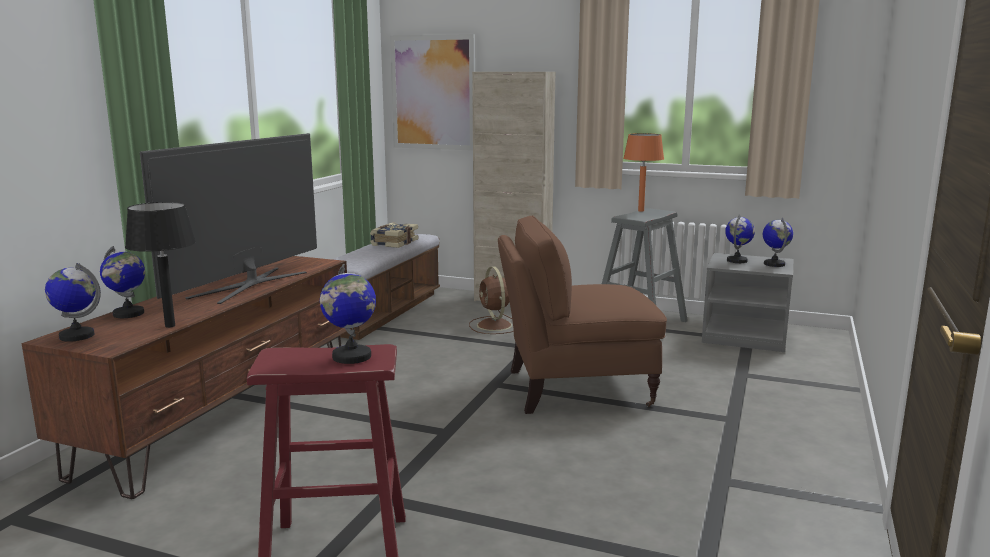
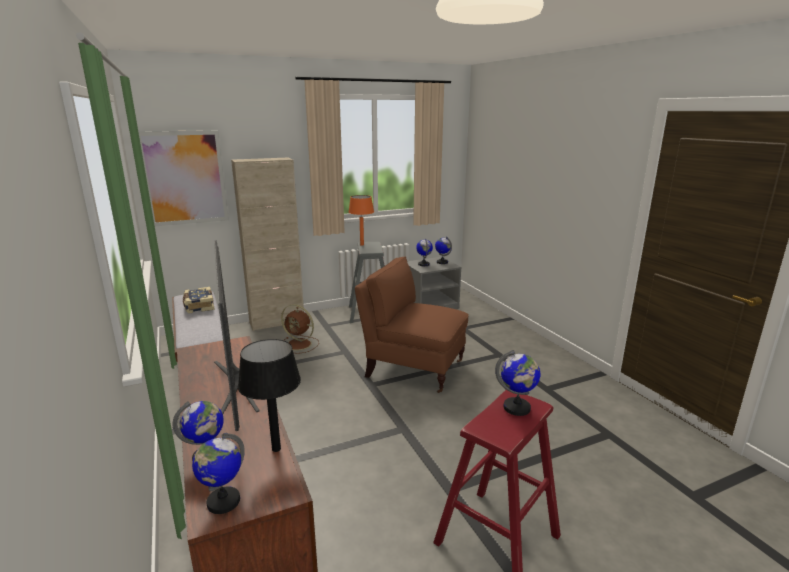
camera: 45 degrees left, 5 degrees up
brown armchair [498,215,667,414] -> brown armchair turned 75 degrees clockwise [355,257,469,393]

